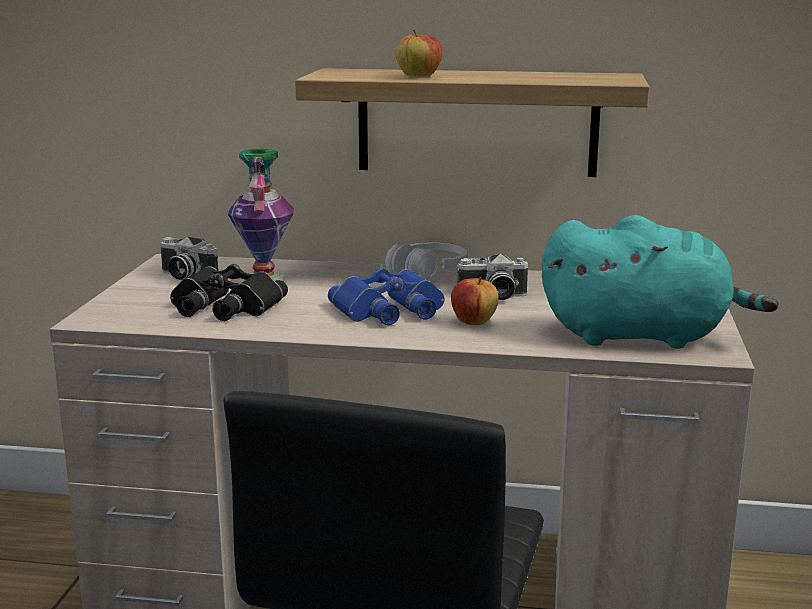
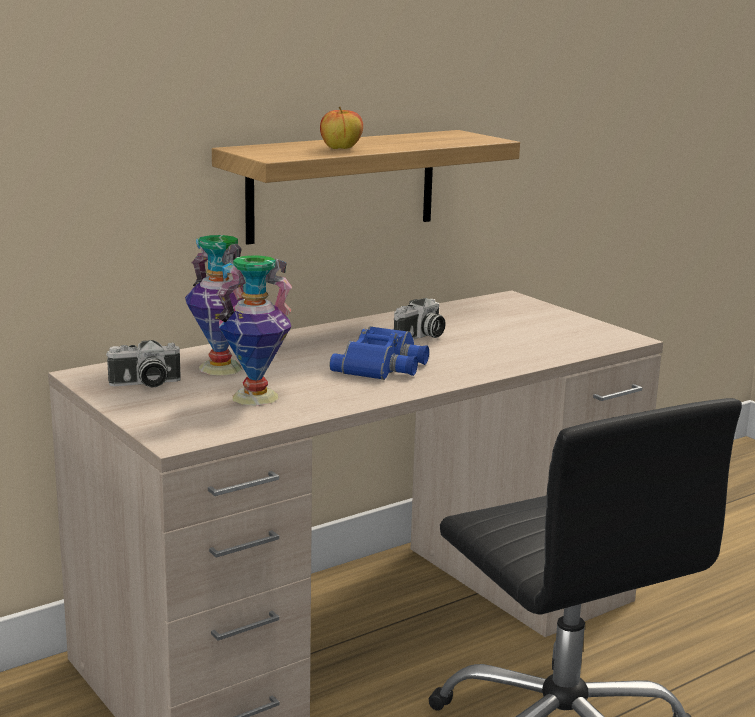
camera: 45 degrees left, 0 degrees up
black binoculars [170,264,288,321] -> vase [217,255,292,406]
white headphones [385,242,467,280] -> none
apple [451,277,499,325] -> none
turquoise plush toy [542,215,779,349] -> none

